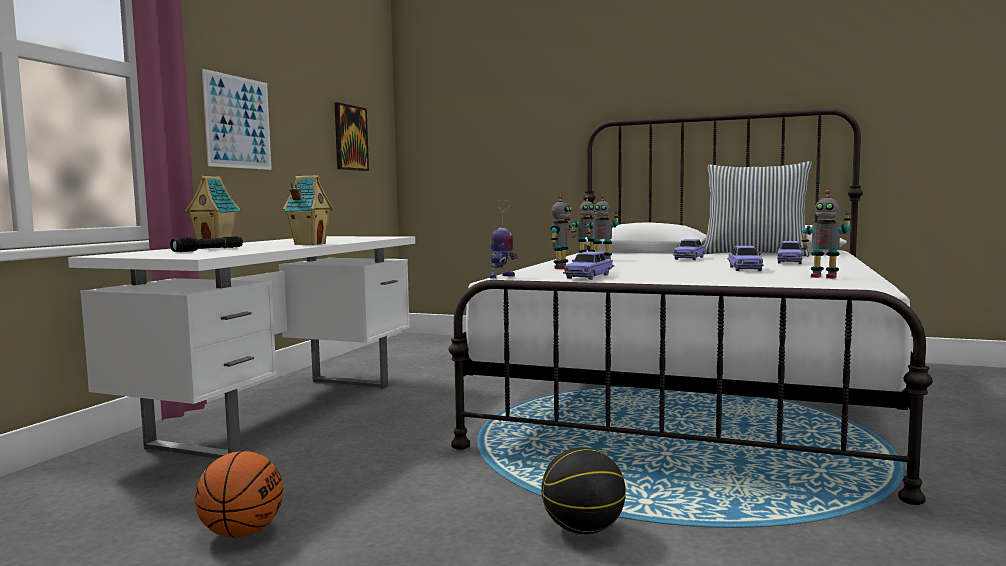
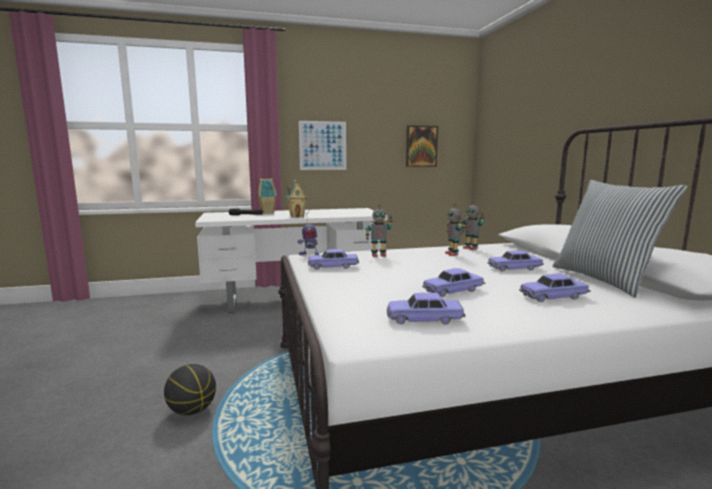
camera: 55 degrees right, 5 degrees up
basketball [195,451,283,538] -> none
toy robot [801,190,852,279] -> toy car [387,293,466,325]

